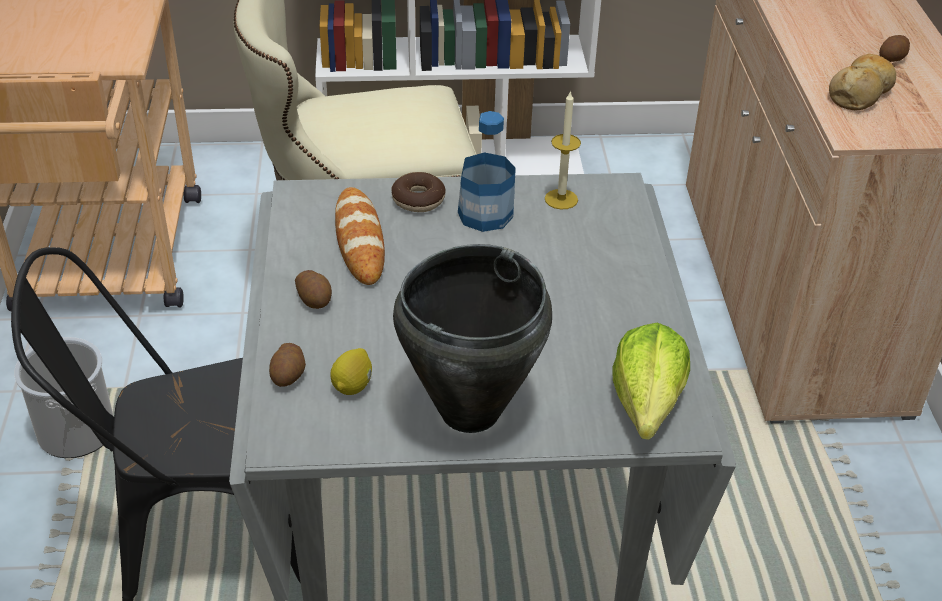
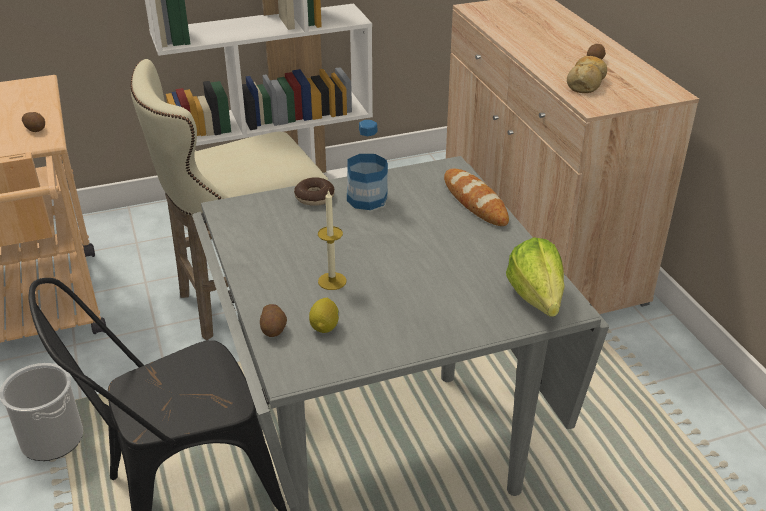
camera: 15 degrees left, 5 degrees down
potato [295,270,332,309] -> potato moved to [22,112,45,132]
bread [335,187,385,285] -> bread moved to [444,169,509,226]
black cooking pot [393,244,552,433] -> none
candle [545,90,581,209] -> candle moved to [318,190,346,290]

